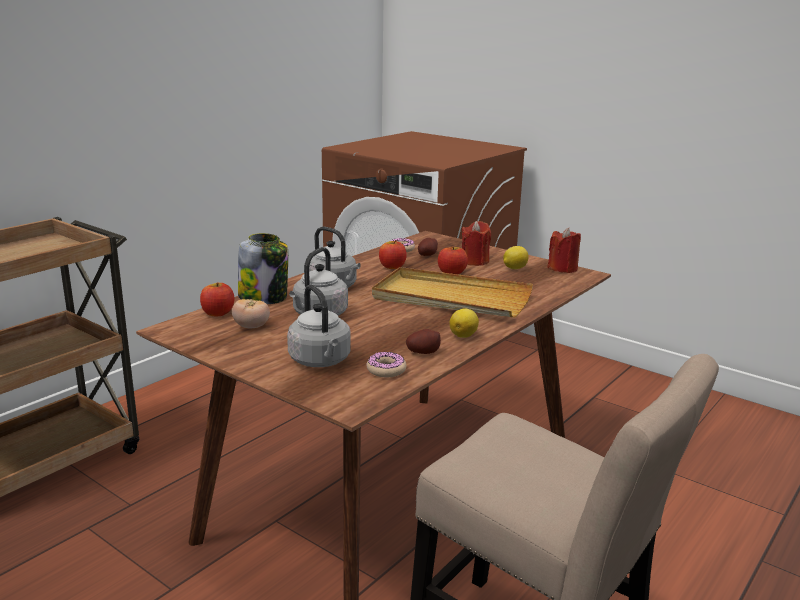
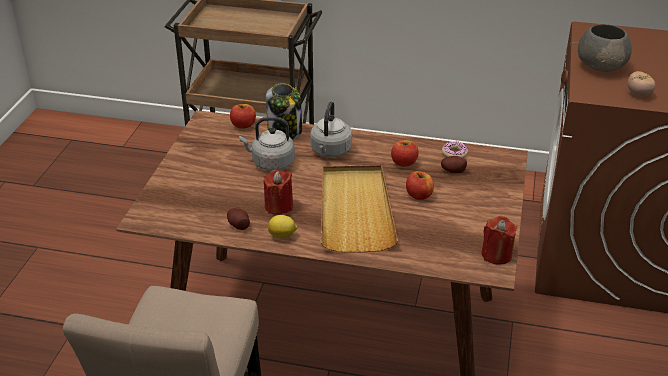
camera: 65 degrees right, 15 degrees up
tomato [232,299,270,328] -> tomato moved to [628,71,655,96]
grey kettle [287,285,351,367] -> none
donut [367,352,406,377] -> none
red candle [462,221,491,266] -> red candle moved to [264,170,293,215]
lemon [503,246,529,269] -> none
none -> grey bowl [578,24,632,72]

